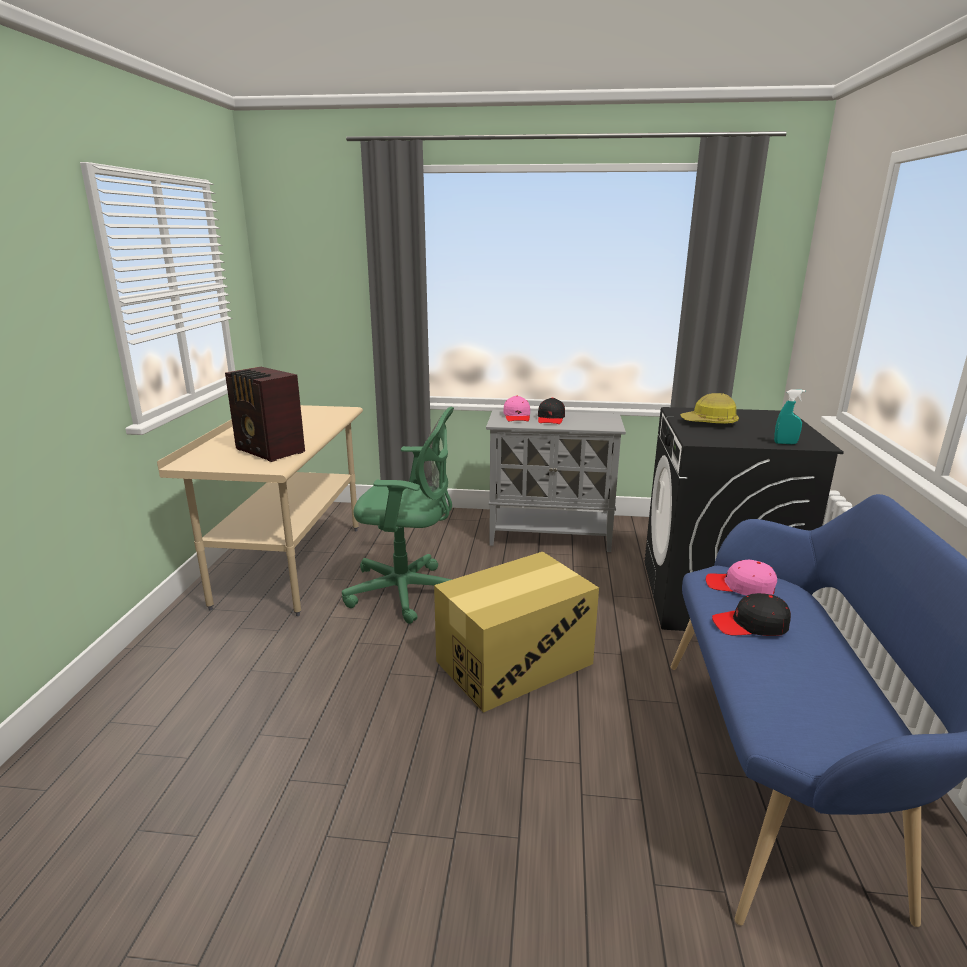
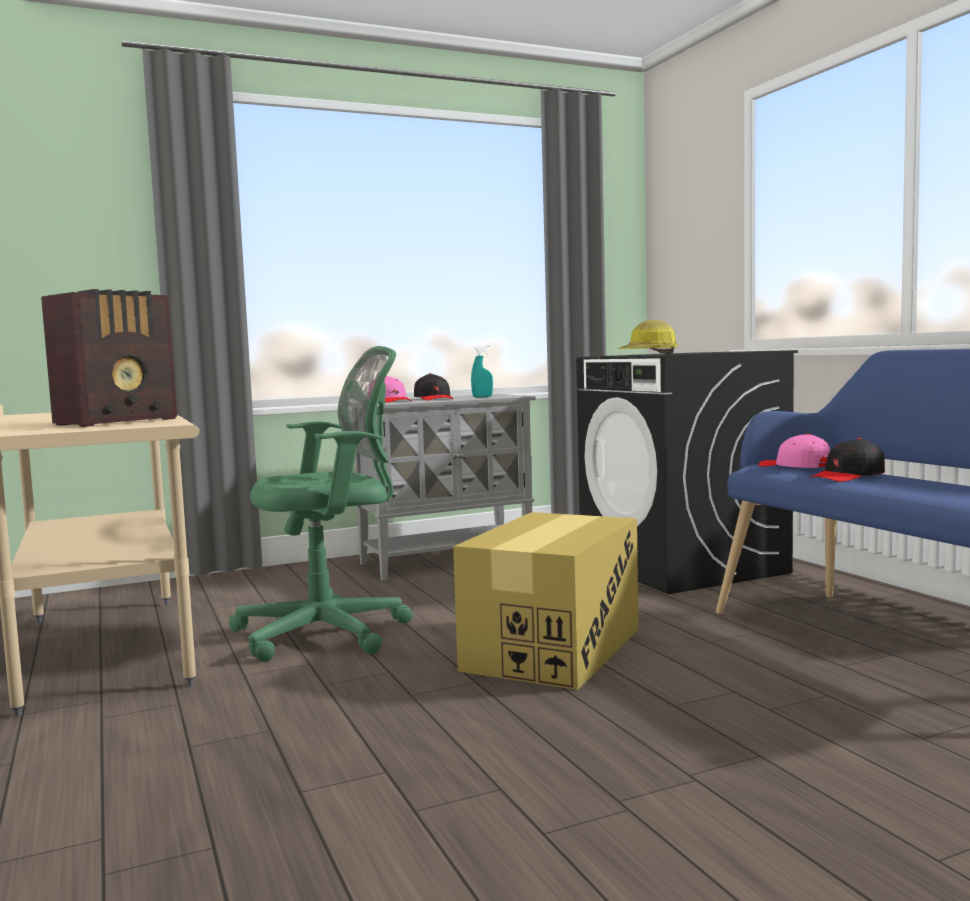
camera: 30 degrees left, 15 degrees down
radio [225,367,305,462] -> radio turned 60 degrees counterclockwise [41,289,177,427]
pink cap [706,560,777,596] -> pink cap turned 60 degrees clockwise [758,434,830,468]
turquoise spray bottle [774,389,805,444] -> turquoise spray bottle moved to [471,345,493,398]

